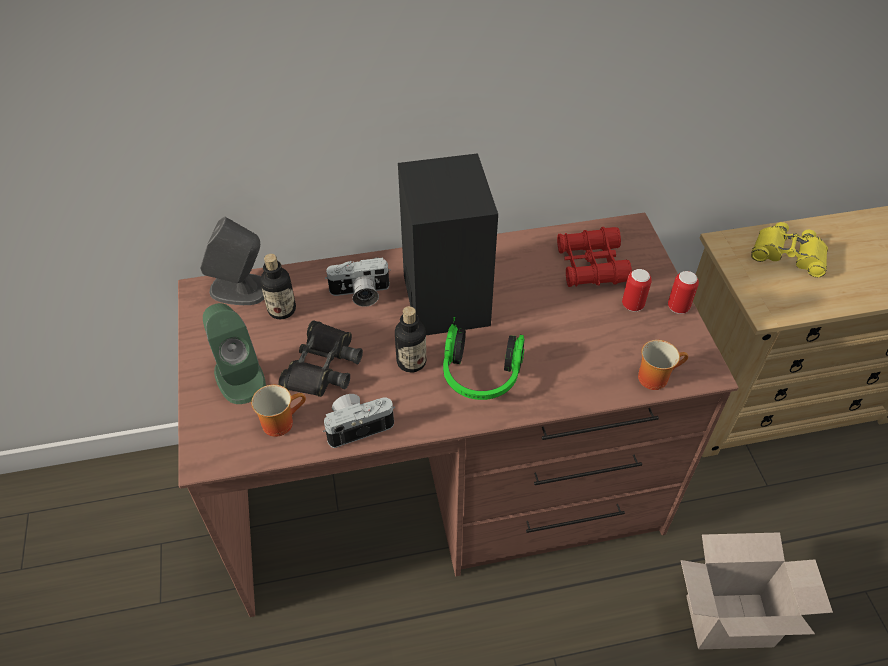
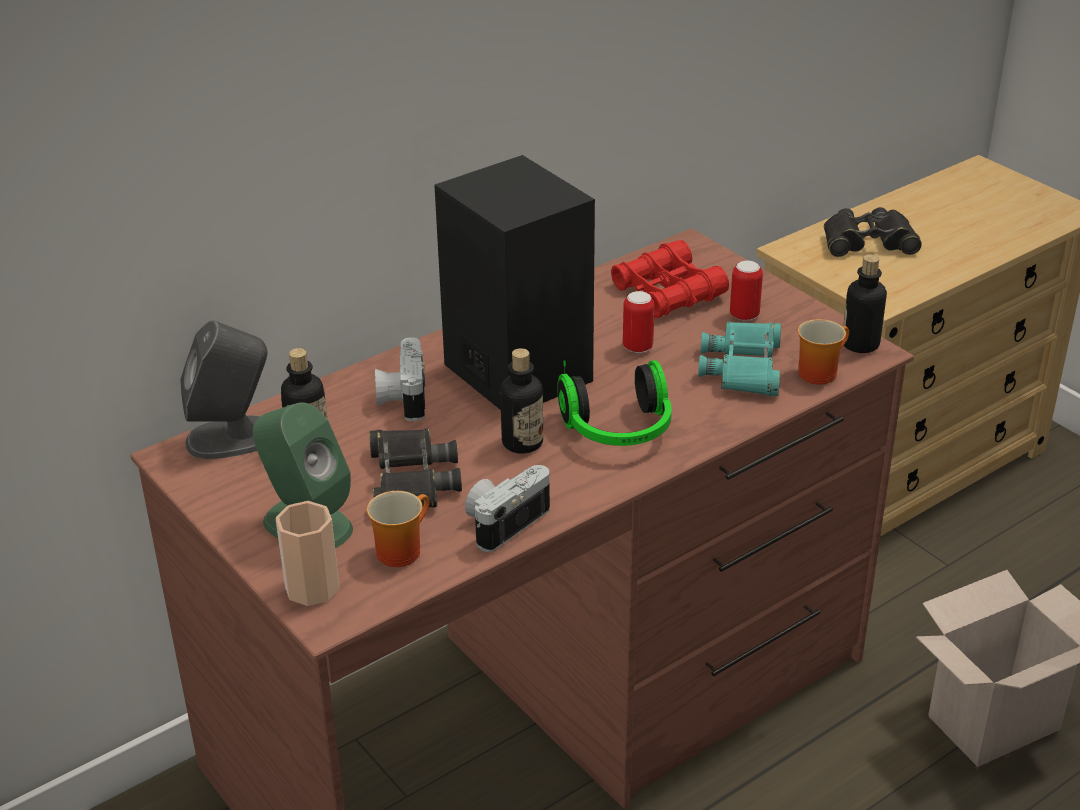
camera: 25 degrees left, 15 degrees down
camera [325,258,391,307] -> camera turned 120 degrees clockwise [375,337,425,421]
can [668,271,699,314] -> can moved to [623,291,655,353]
yellow binoculars [751,222,828,278] -> black binoculars [824,207,922,257]
none -> cup [275,501,340,606]
none -> turquoise binoculars [698,321,781,396]
none -> bottle [843,254,887,353]

